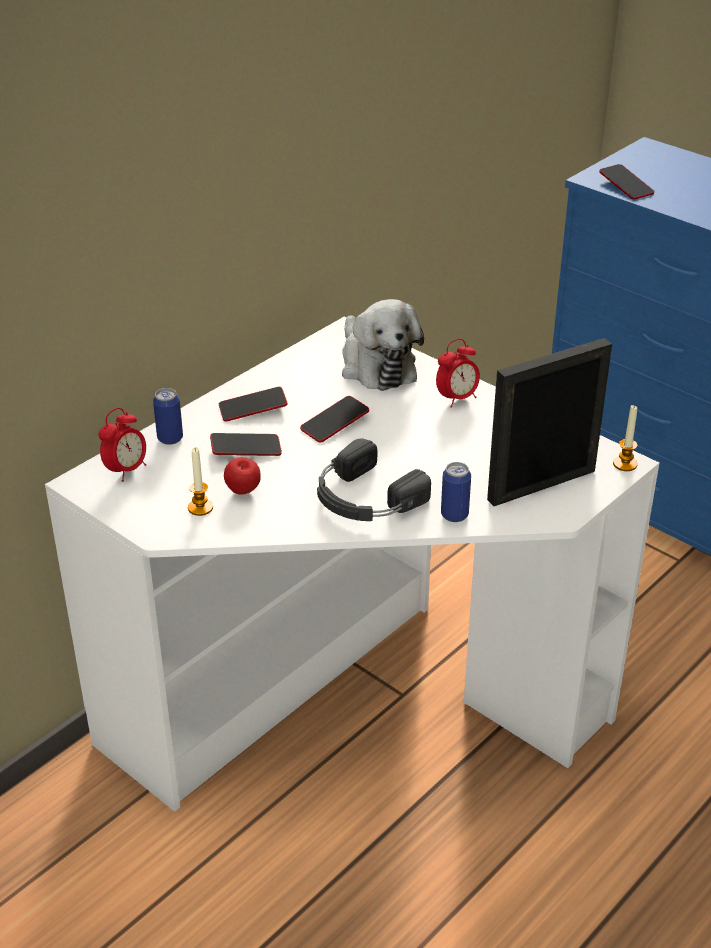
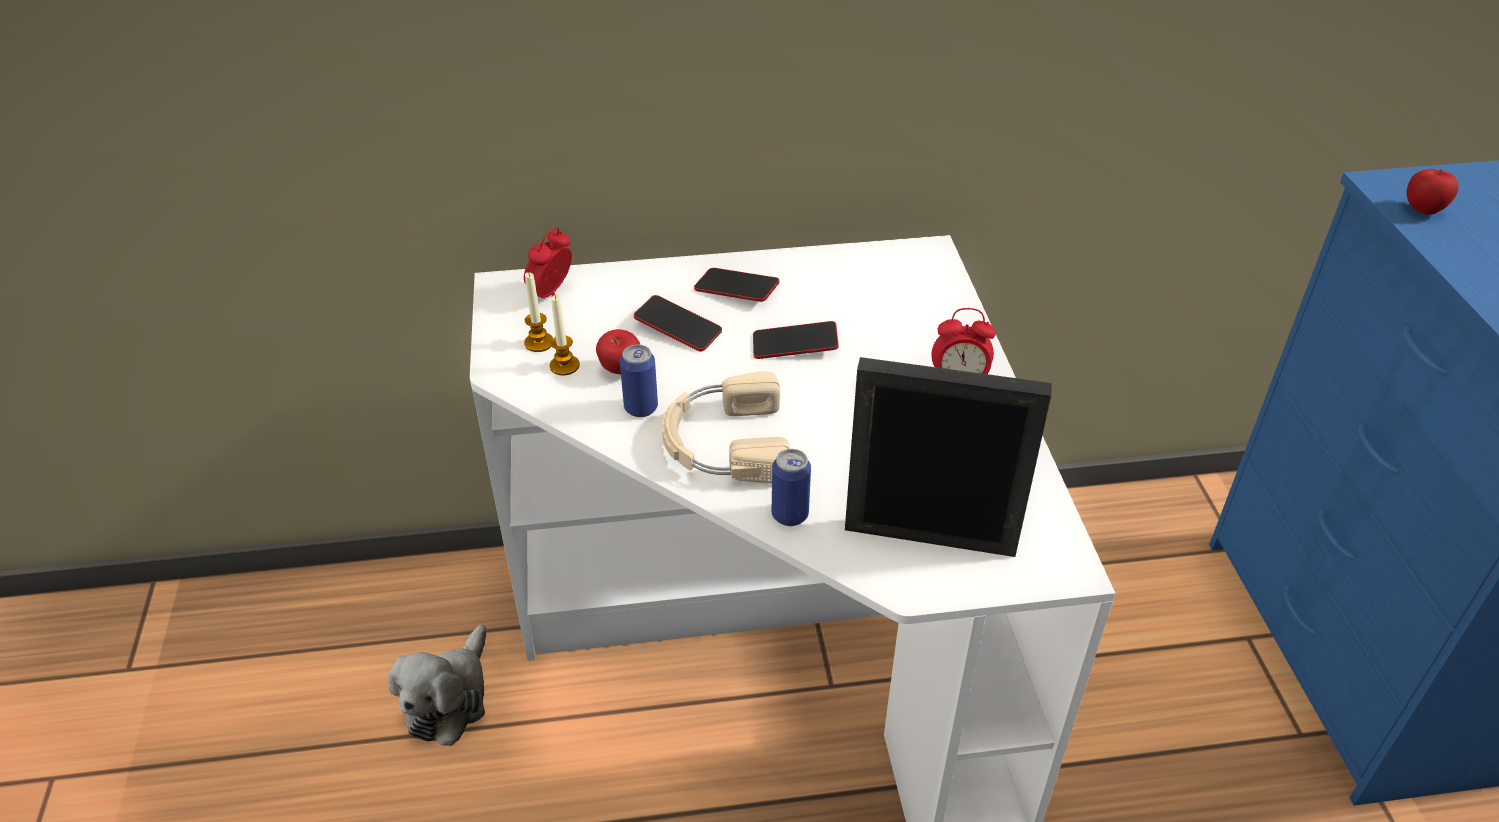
camera: 40 degrees right, 5 degrees up
alarm clock [98,408,146,482] -> alarm clock turned 135 degrees clockwise [524,227,572,298]
can [153,388,183,445] -> can moved to [620,344,658,417]
black headphones [317,438,431,521] -> beige headphones [662,371,790,483]
plush toy [342,299,424,391] -> plush toy moved to [388,624,486,746]
phone [599,164,654,199] -> apple [1407,169,1459,215]
candle [613,405,638,471] -> candle moved to [524,272,553,352]

